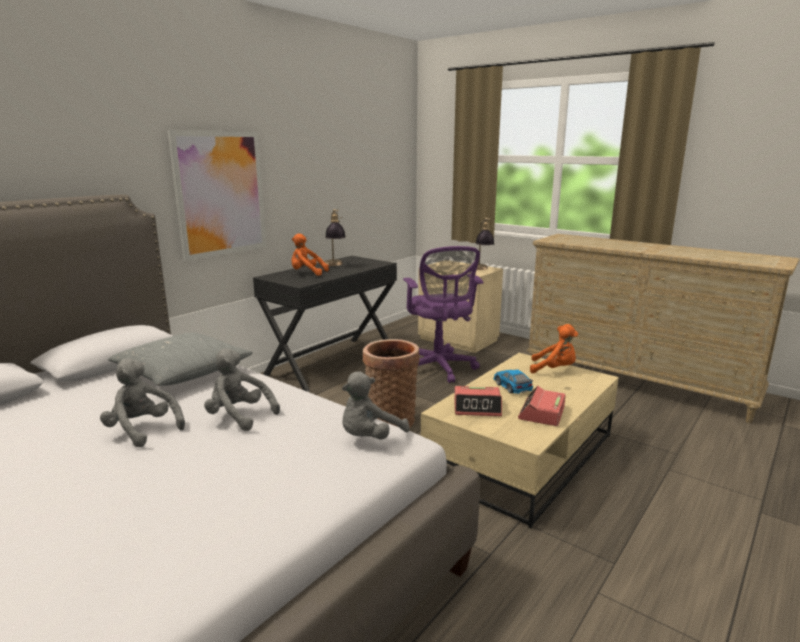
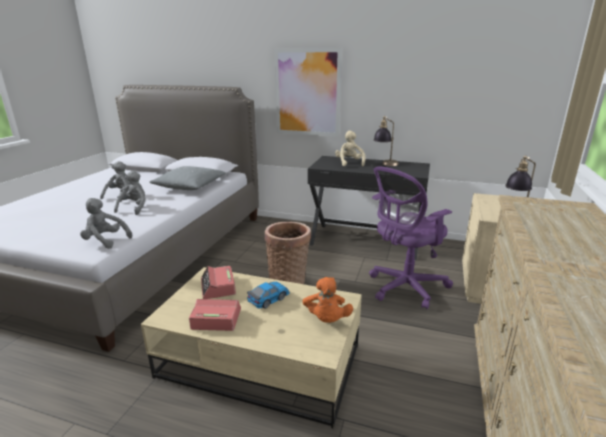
camera: 70 degrees right, 5 degrees up
orange plush toy [291,233,329,276] -> beige plush toy [335,131,366,166]

